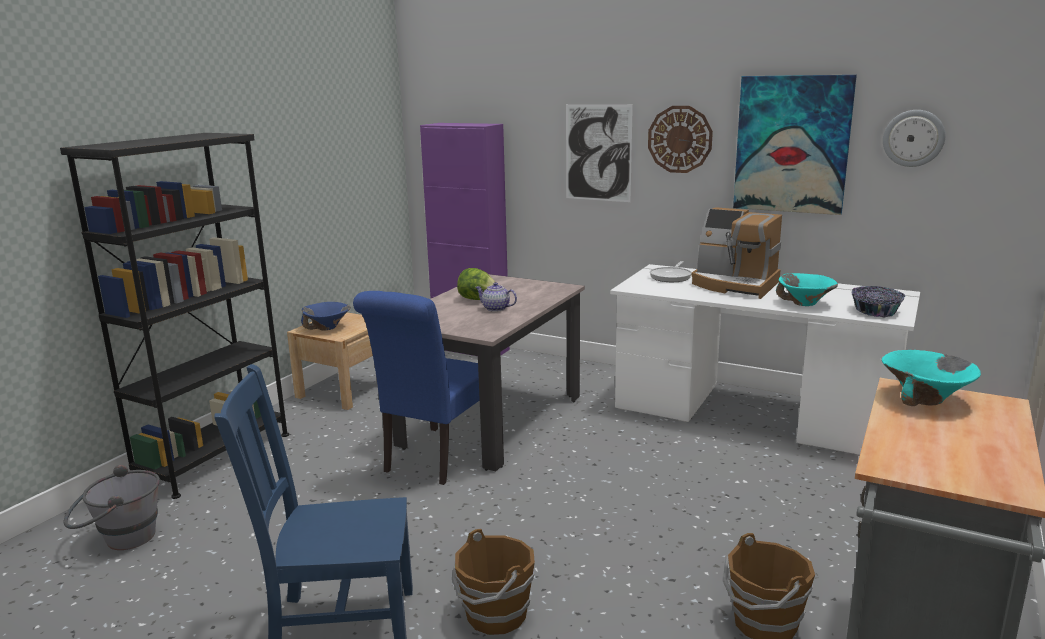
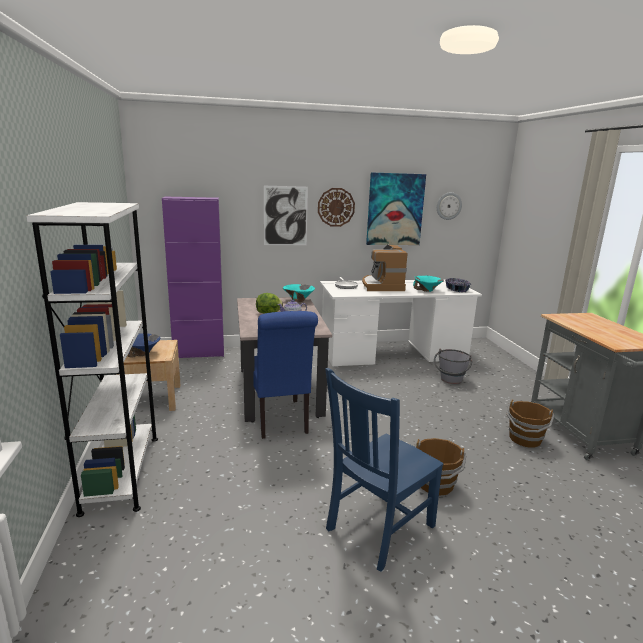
camera: 40 degrees left, 0 degrees up
black bookcase [60,133,289,499] -> white bookcase [26,202,158,517]
grey bucket [64,465,160,550] -> grey bucket moved to [434,349,472,384]
coffee machine [691,207,782,299] -> coffee machine turned 90 degrees clockwise [362,244,408,291]
turquoise bowl [882,350,981,406] -> turquoise bowl moved to [283,284,315,302]

